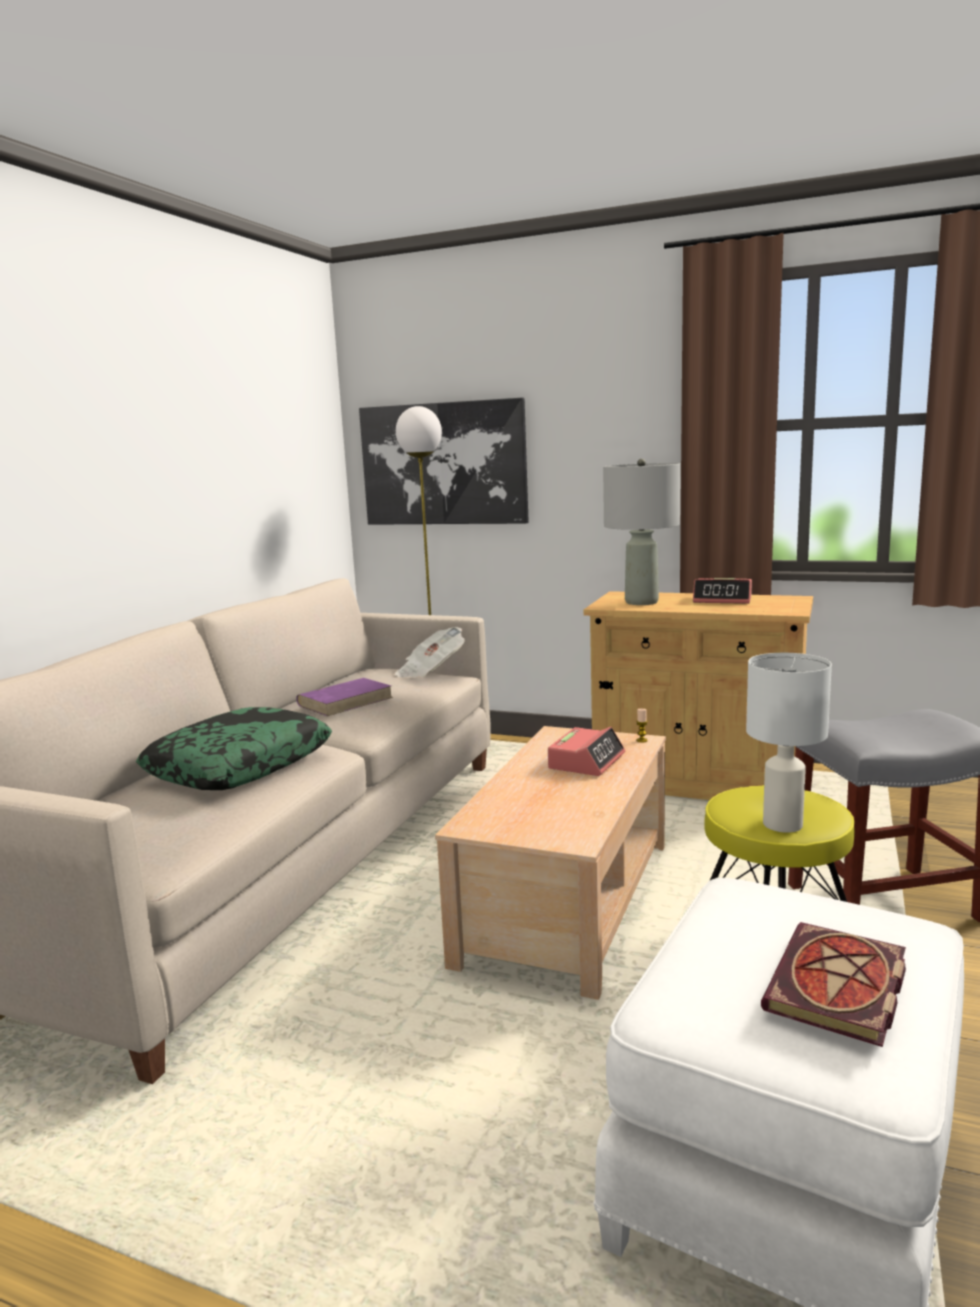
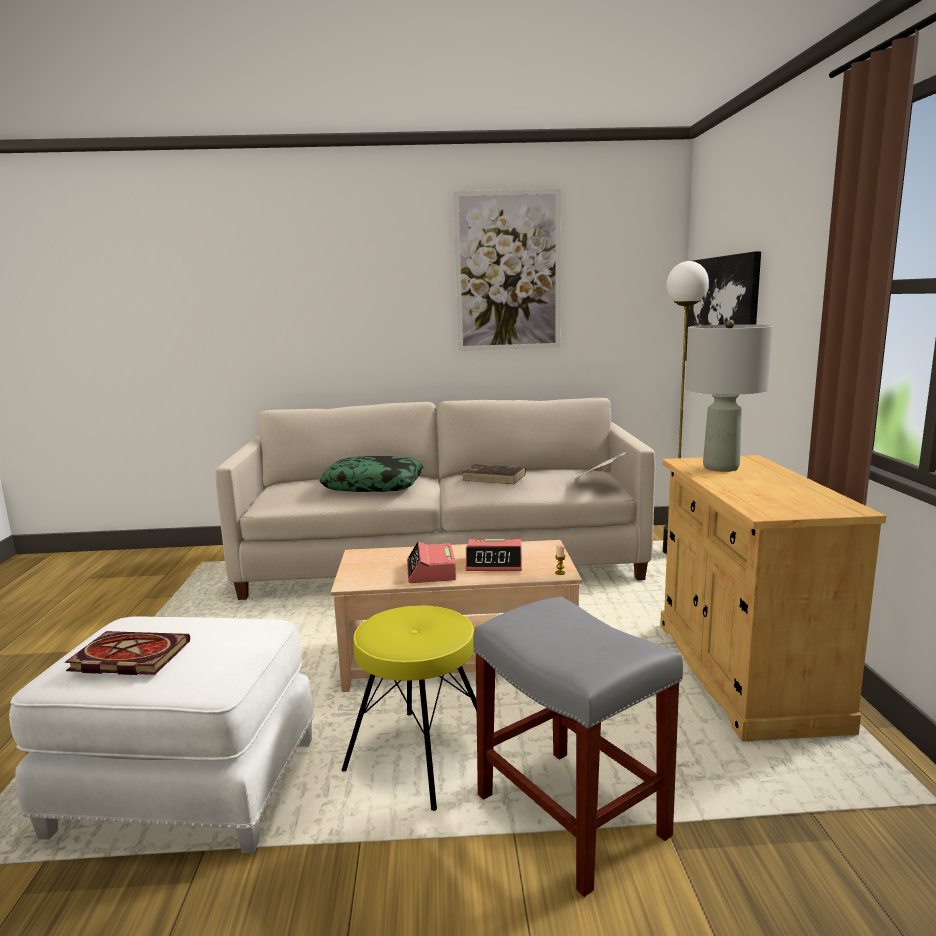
camera: 65 degrees right, 0 degrees up
purple book [296,678,393,716] -> brown book [462,464,526,484]
alarm clock [693,578,752,604] -> alarm clock moved to [407,541,456,583]
white table lamp [746,653,832,833] -> none
none -> picture [453,189,560,351]

